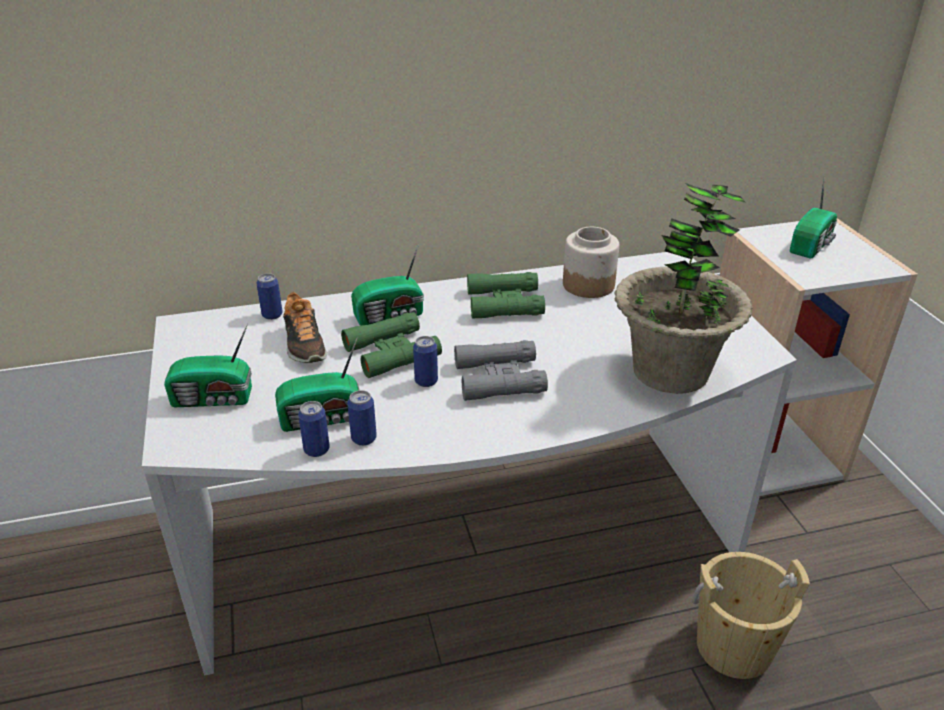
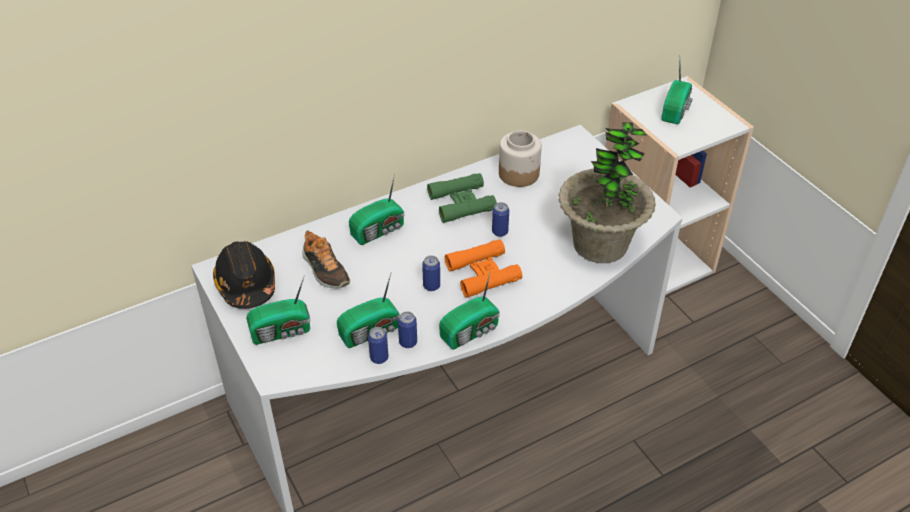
camera: 15 degrees left, 10 degrees up
can [256,273,283,320] -> can moved to [492,202,509,237]
green binoculars [341,312,442,378] -> none
grey binoculars [454,340,548,401] -> orange binoculars [445,240,522,298]
beige bucket [692,552,810,679] -> none
none -> black hard hat [213,241,275,309]
none -> radio [439,270,500,350]

